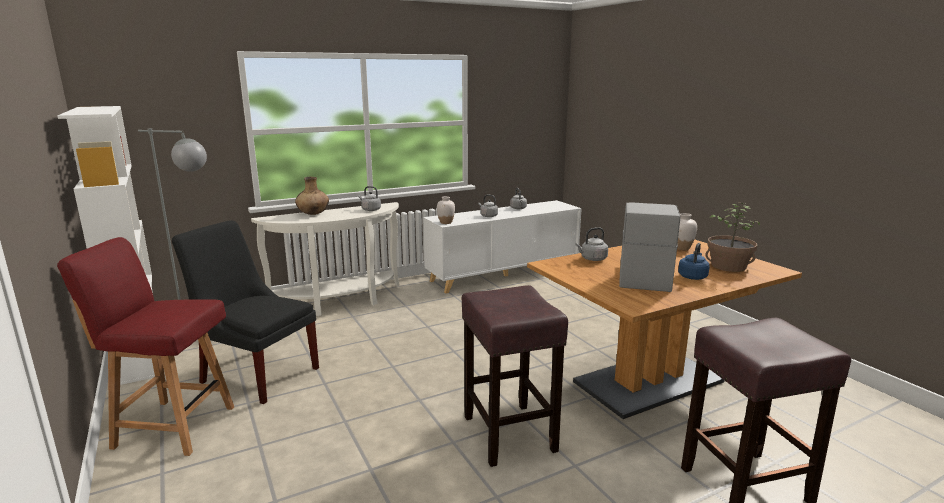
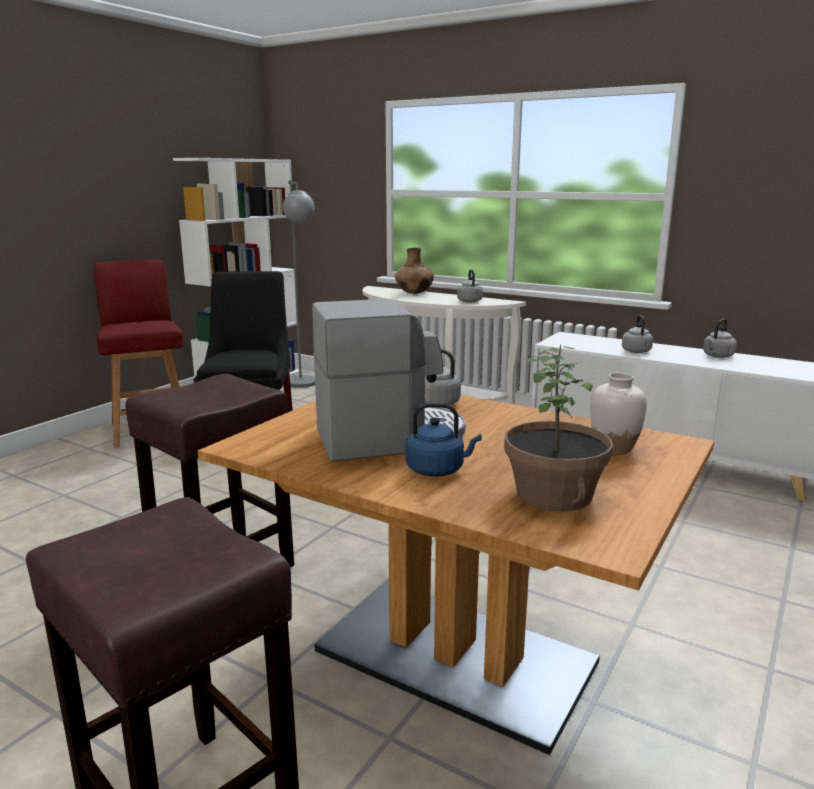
camera: 60 degrees right, 0 degrees up
white vase [437,196,455,224] -> none

